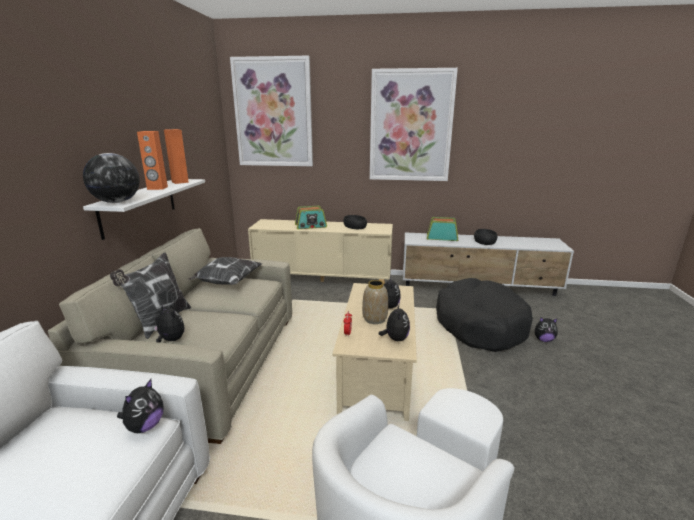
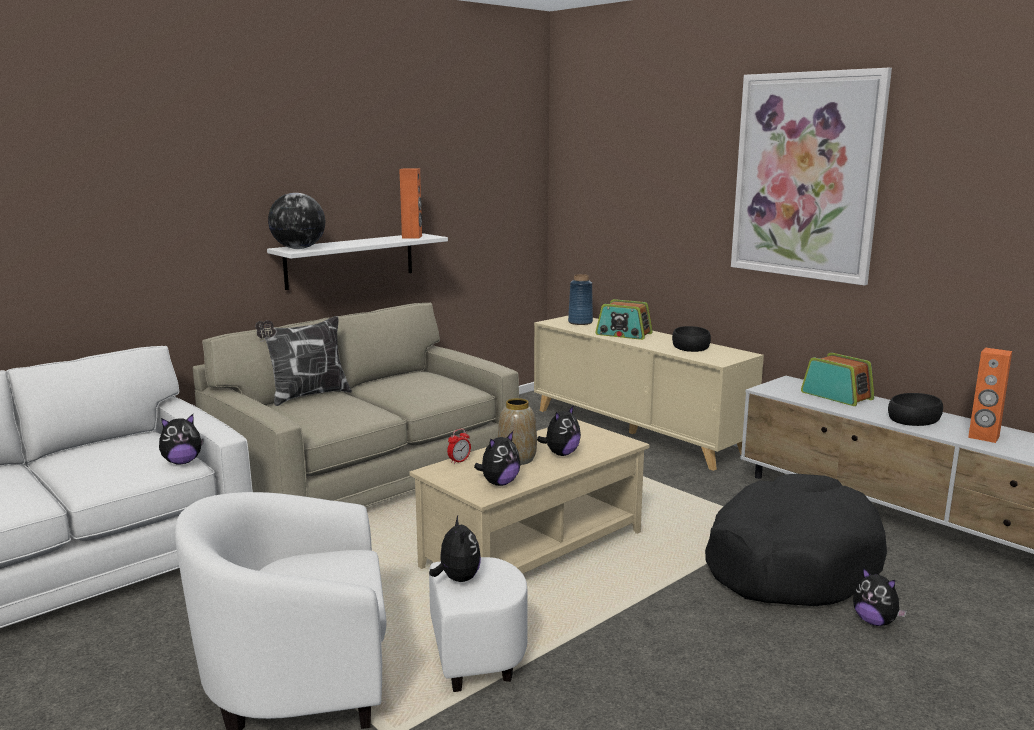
camera: 40 degrees right, 5 degrees down
orange speaker [137,131,168,190] -> orange speaker moved to [968,348,1012,443]
plush toy [153,305,184,343] -> plush toy moved to [429,516,481,582]
pillow [188,257,262,285] -> none
picture [230,56,313,166] -> none
none -> blue vase [568,274,593,325]

